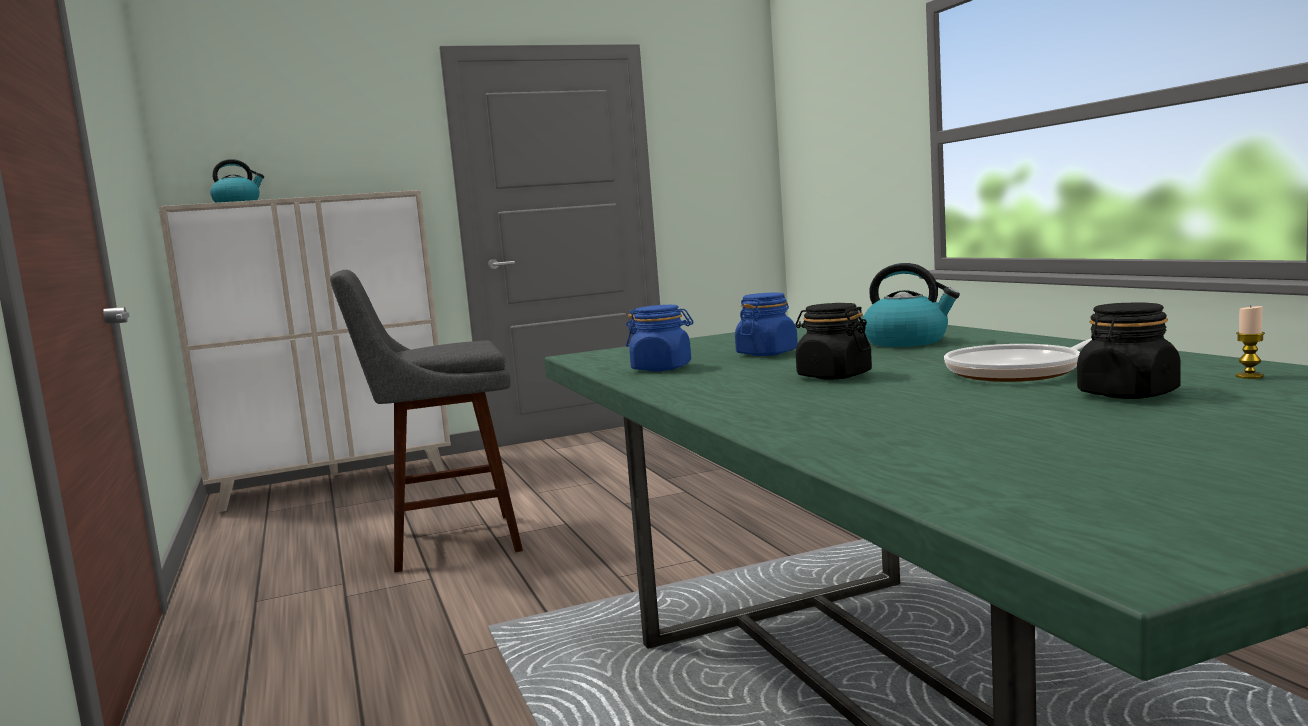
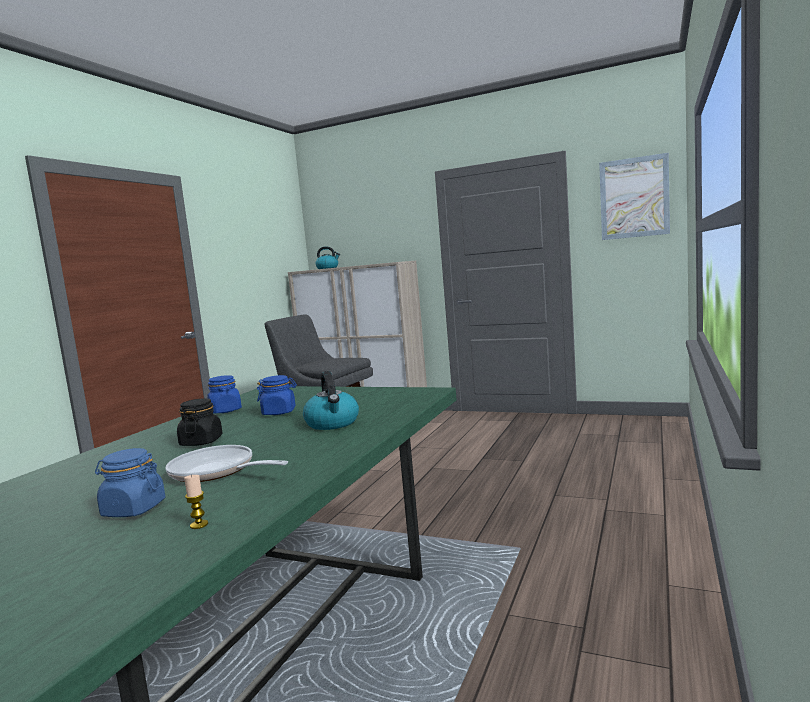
camera: 45 degrees right, 0 degrees up
black jar [1077,302,1181,399] -> blue jar [95,448,165,517]
none -> picture [599,153,670,240]

